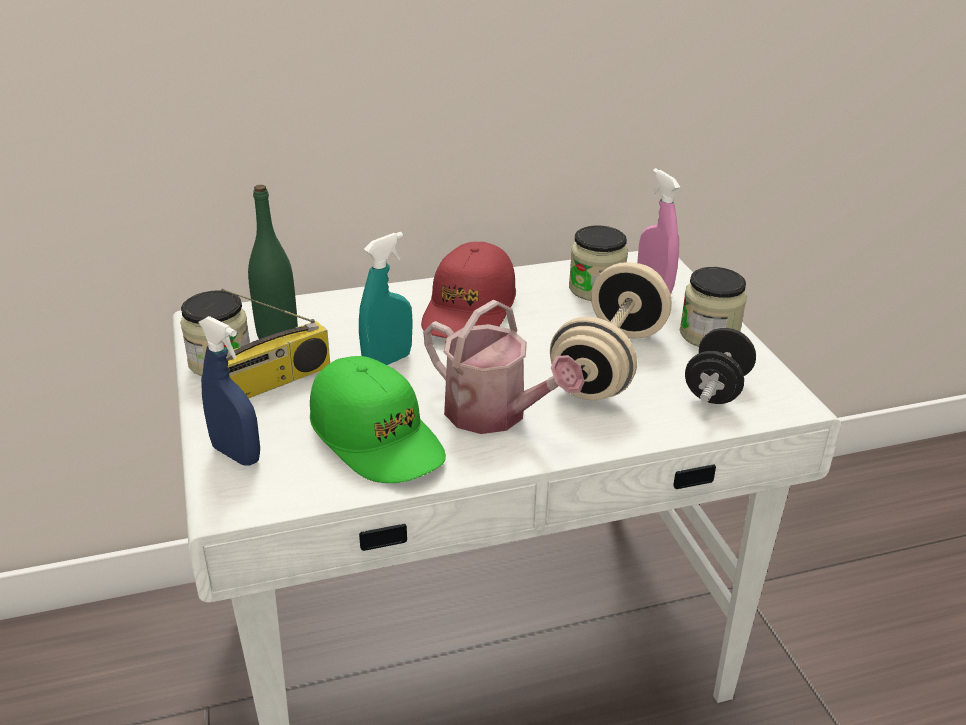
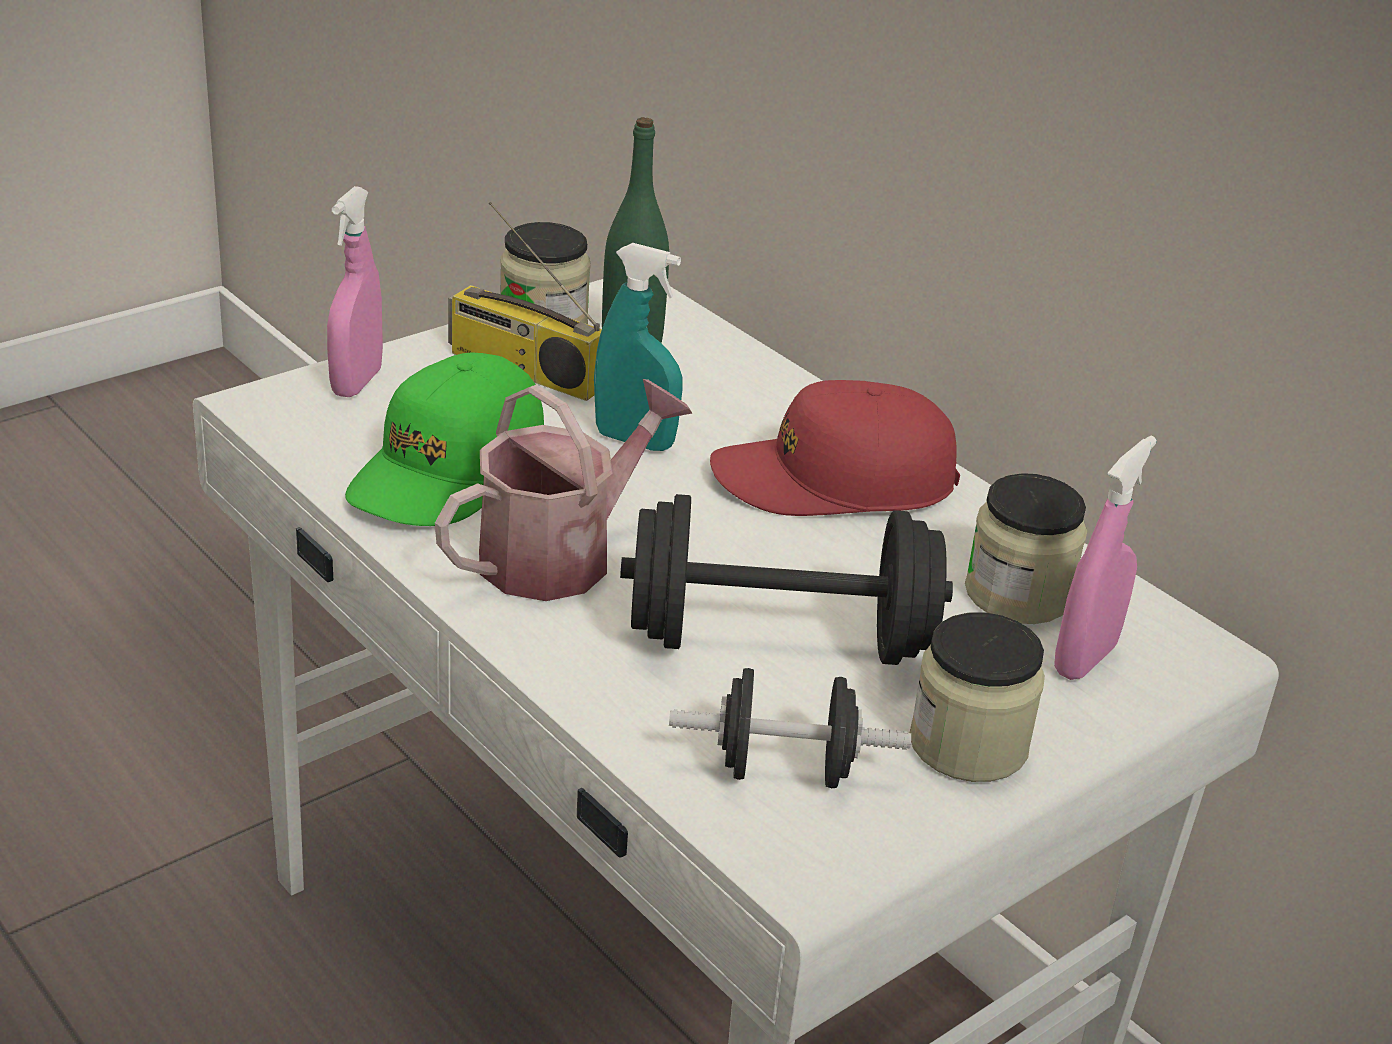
camera: 65 degrees right, 0 degrees up
blue spray bottle [198,316,260,465] -> pink spray bottle [327,186,383,397]
watering can [423,300,585,434] -> watering can turned 150 degrees counterclockwise [435,379,692,601]
beige dumbbell [550,262,672,400] -> black dumbbell [620,494,953,665]

